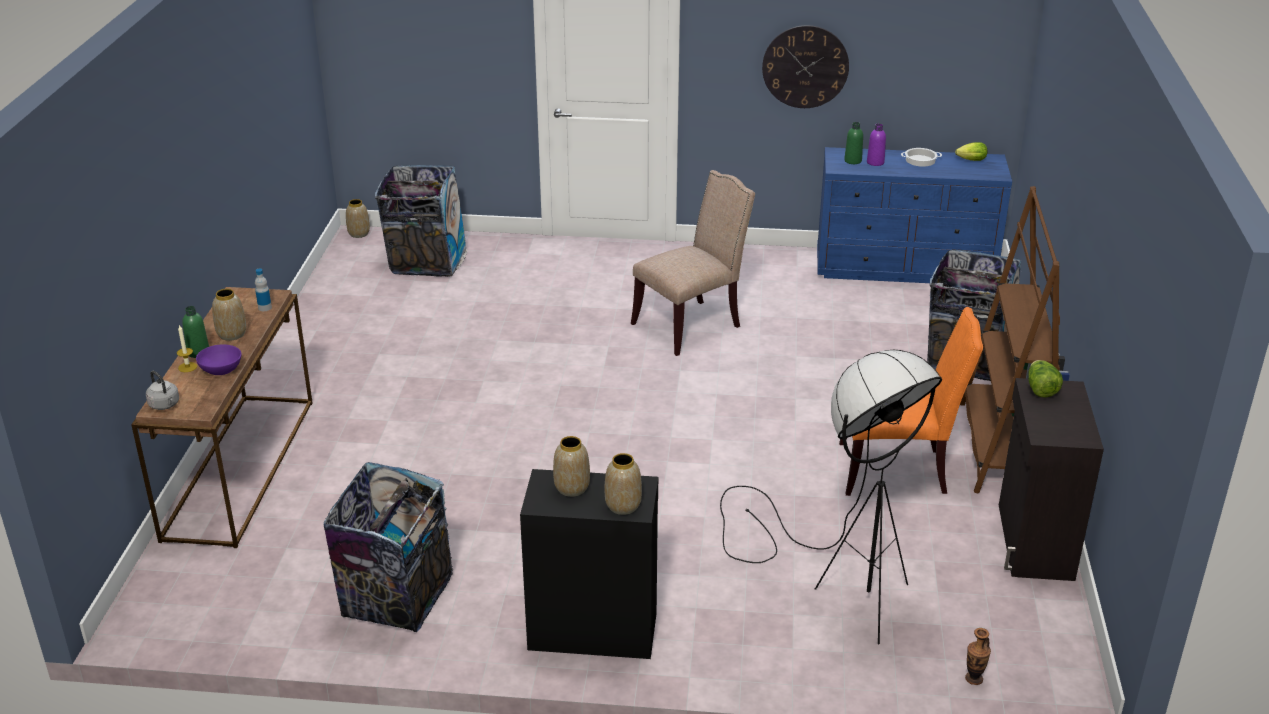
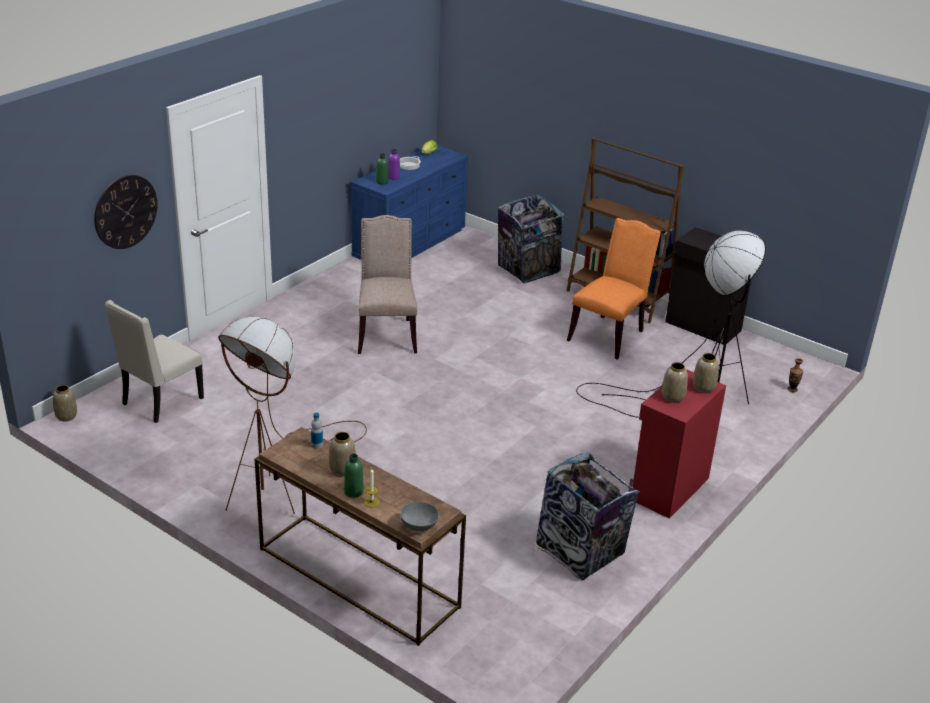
camera: 60 degrees left, 0 degrees up
grey kettle [146,371,179,410] -> grey bowl [400,501,439,531]
purple bowl [196,344,242,375] -> none
trash can [375,165,468,277] -> beige chair [105,300,204,423]
black cabinet [520,469,658,659] -> red cabinet [628,369,726,518]
wall clock [762,25,849,108] -> wall clock moved to [94,175,158,249]
lettuce [1028,360,1063,398] -> none
none -> brown floor lamp [218,317,367,514]

